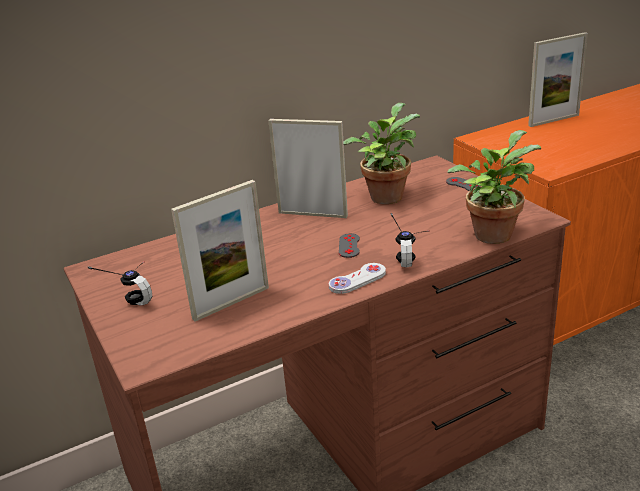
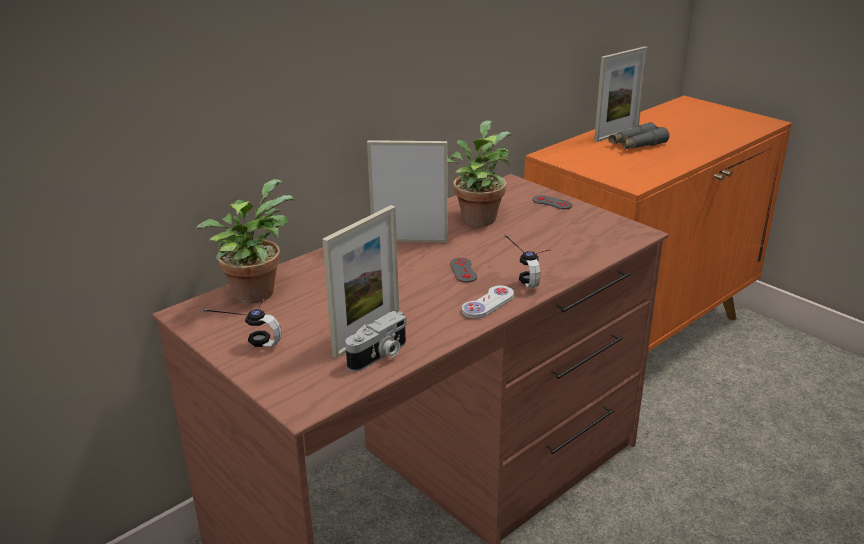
camera: 15 degrees left, 0 degrees up
potted plant [448,130,541,244] -> potted plant moved to [197,179,294,303]
none -> camera [345,311,407,372]
none -> grey binoculars [608,122,669,149]

